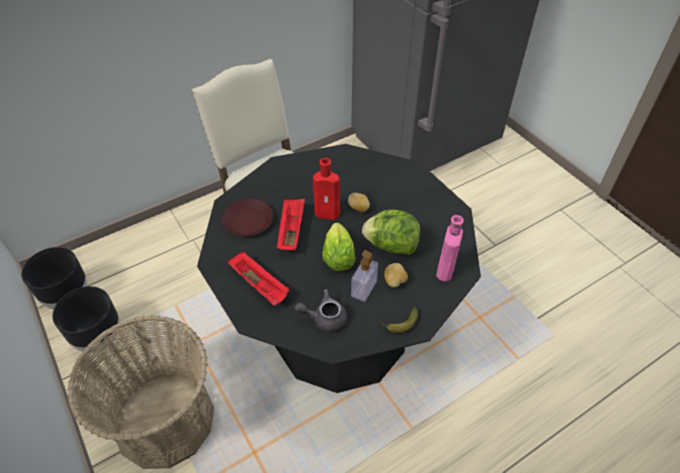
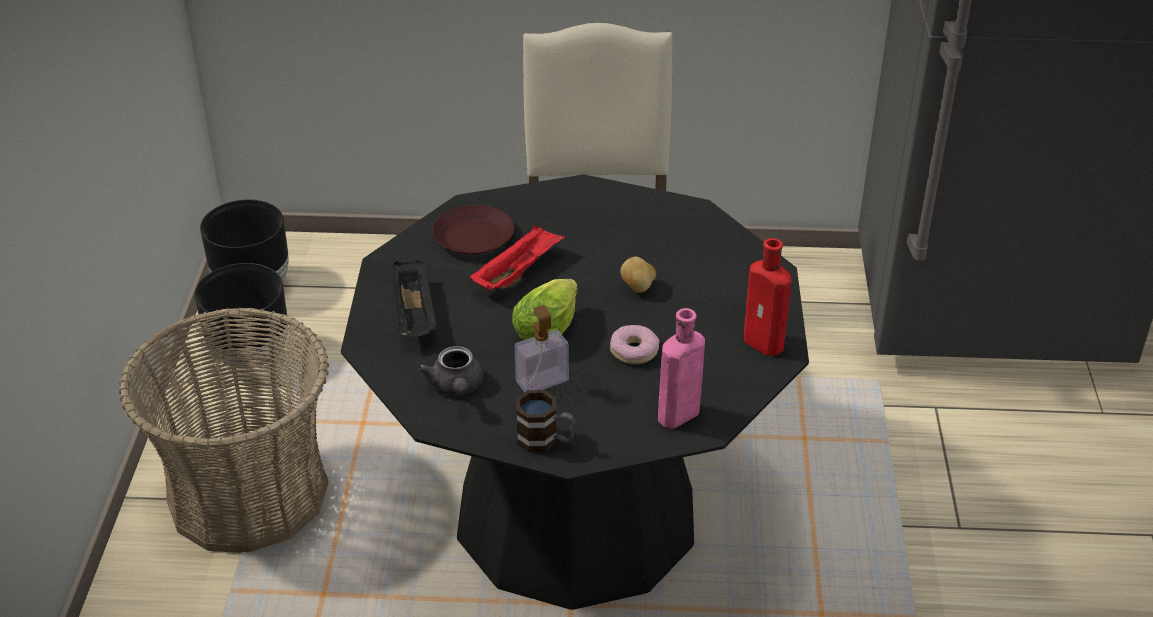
camera: 35 degrees right, 10 degrees down
red tray [228,252,289,306] -> black tray [394,260,437,337]
grey teapot [294,289,347,333] -> grey teapot turned 135 degrees counterclockwise [418,346,483,395]
red bottle [313,158,340,220] -> red bottle moved to [744,238,792,356]
lettuce [362,209,420,255] -> donut [610,325,660,364]
banana [378,306,418,333] -> mug [516,390,575,452]
potato [384,263,408,287] -> none

